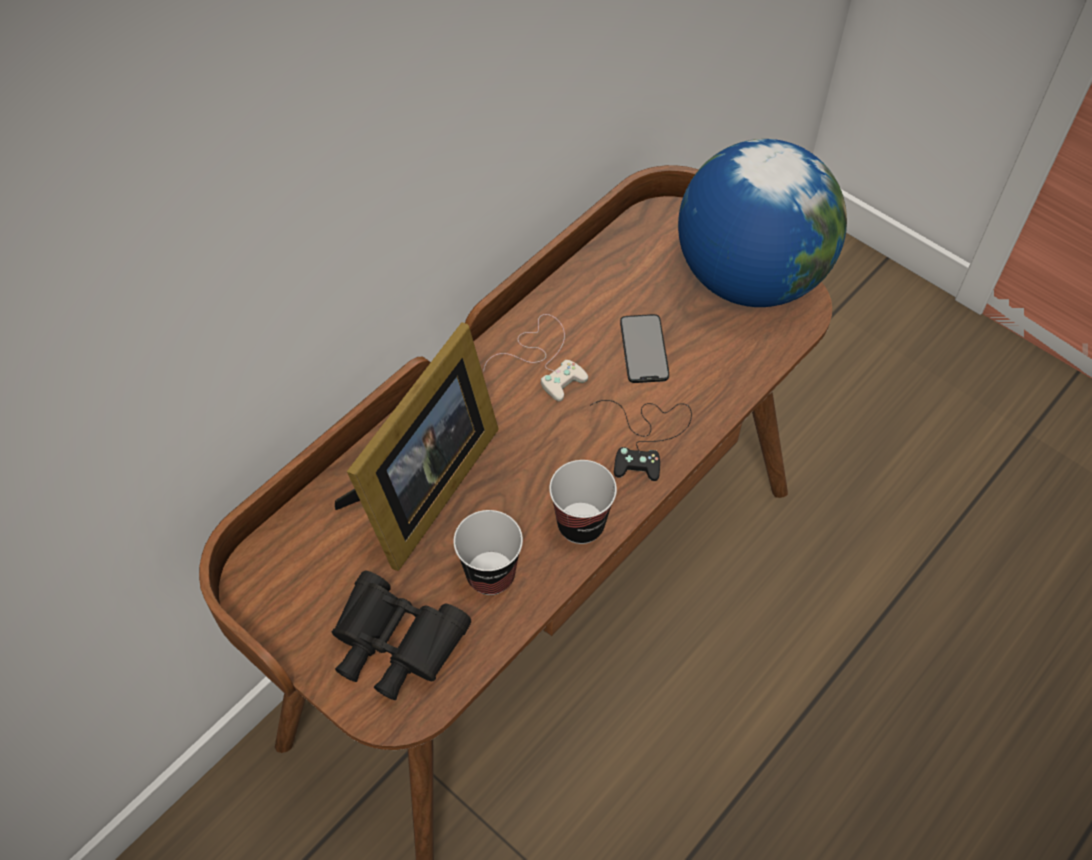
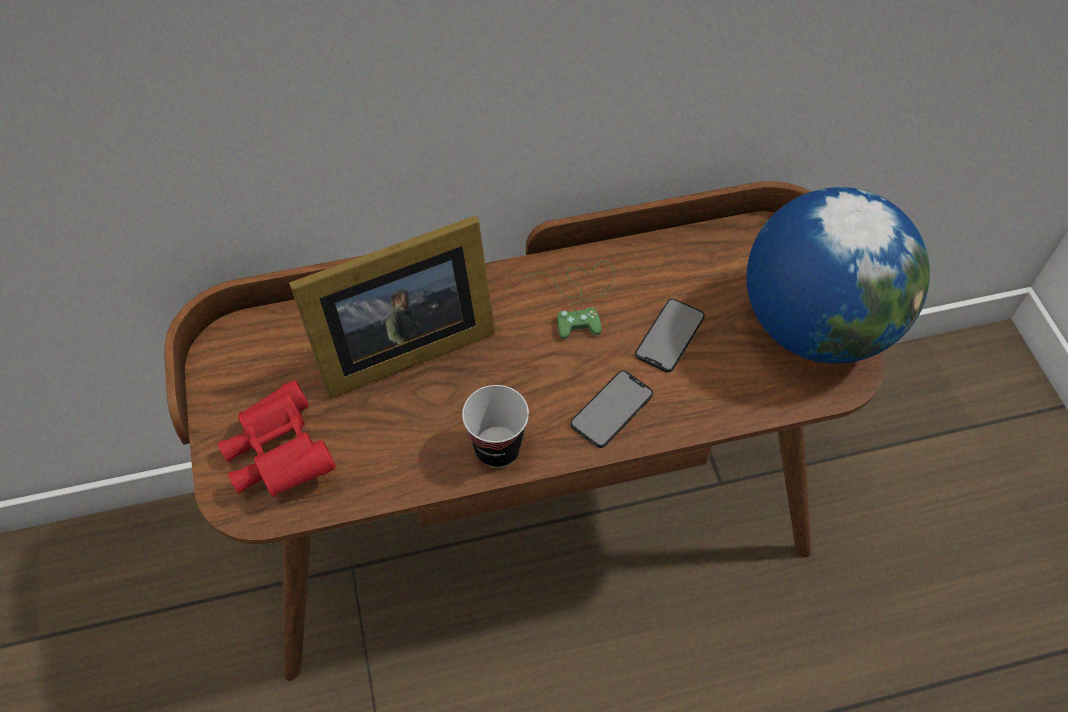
camera: 35 degrees right, 0 degrees up
black binoculars [332,571,471,700] -> red binoculars [218,380,336,497]
cup [454,510,523,595] -> none
white game controller [483,314,588,401] -> green game controller [520,261,615,339]
black game controller [590,400,692,481] -> phone [570,370,653,448]

